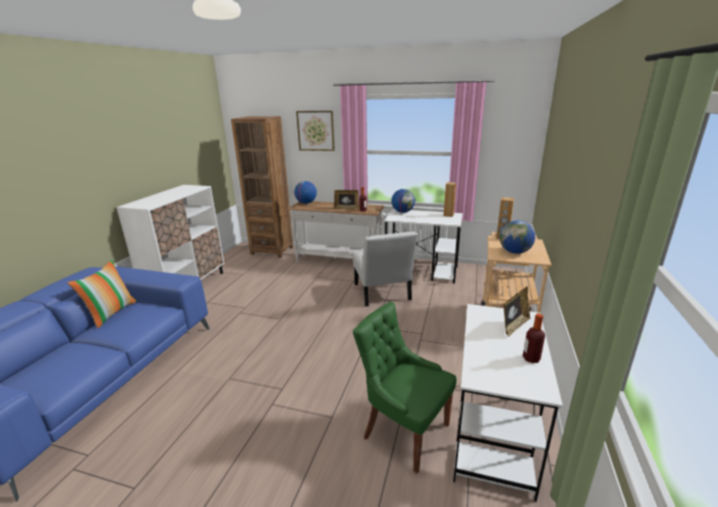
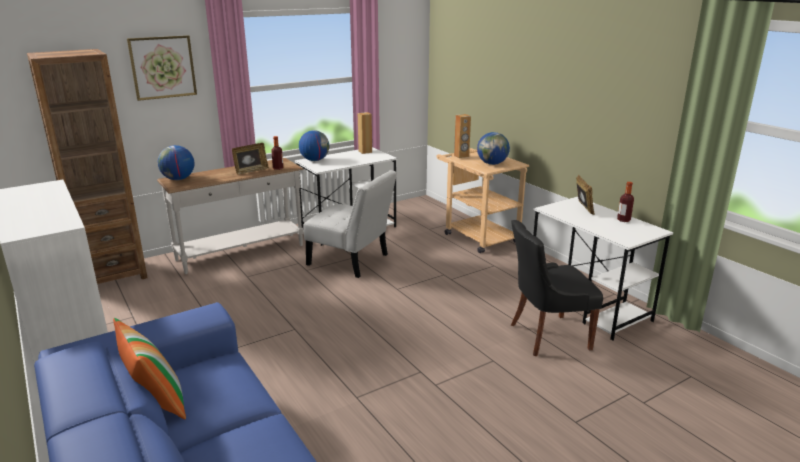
camera: 50 degrees left, 0 degrees up
green chair [353,302,457,473] -> black chair [511,220,603,356]

